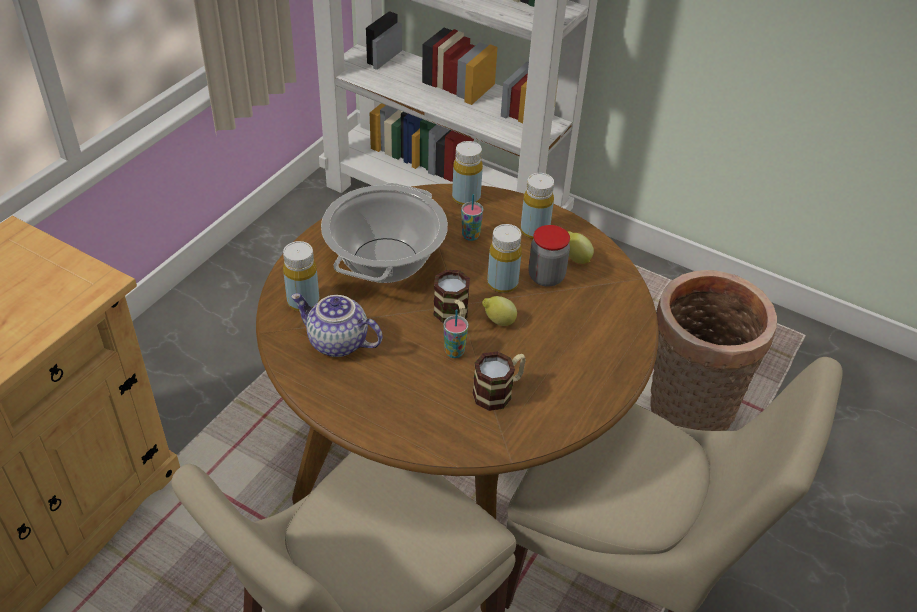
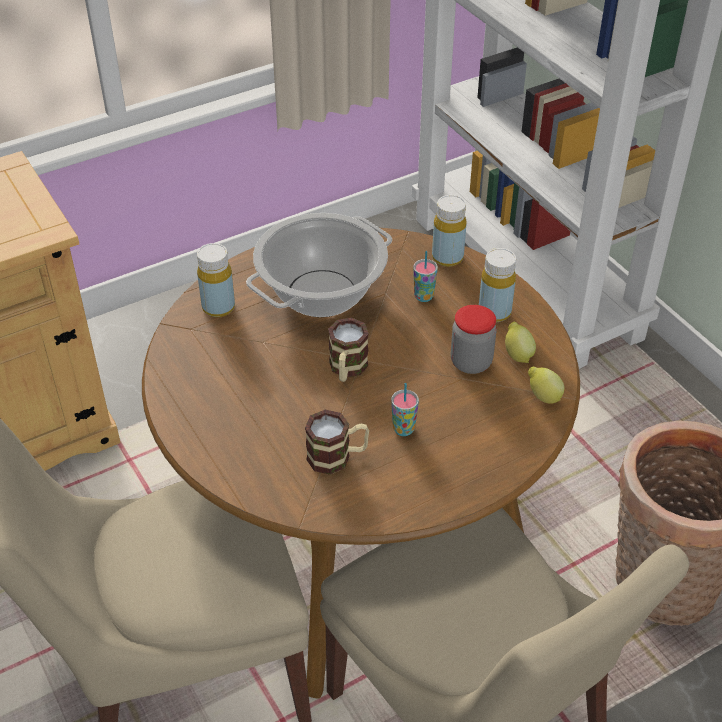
camera: 30 degrees right, 0 degrees up
teapot [291,293,383,357] -> none
cup [443,309,468,358] -> cup moved to [391,383,419,436]
lemon [482,296,517,326] -> lemon moved to [528,367,564,404]
yellow bottle [487,224,522,293] -> none

